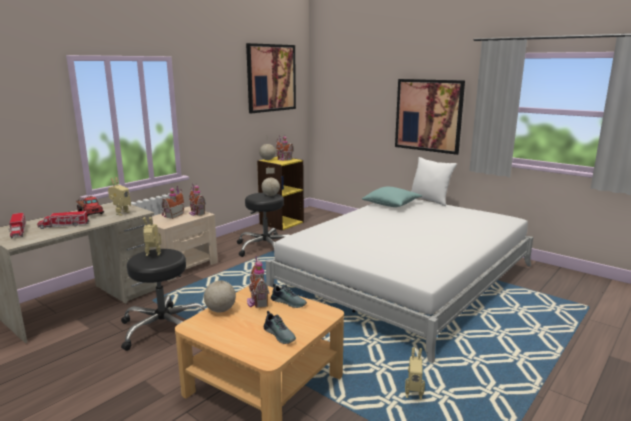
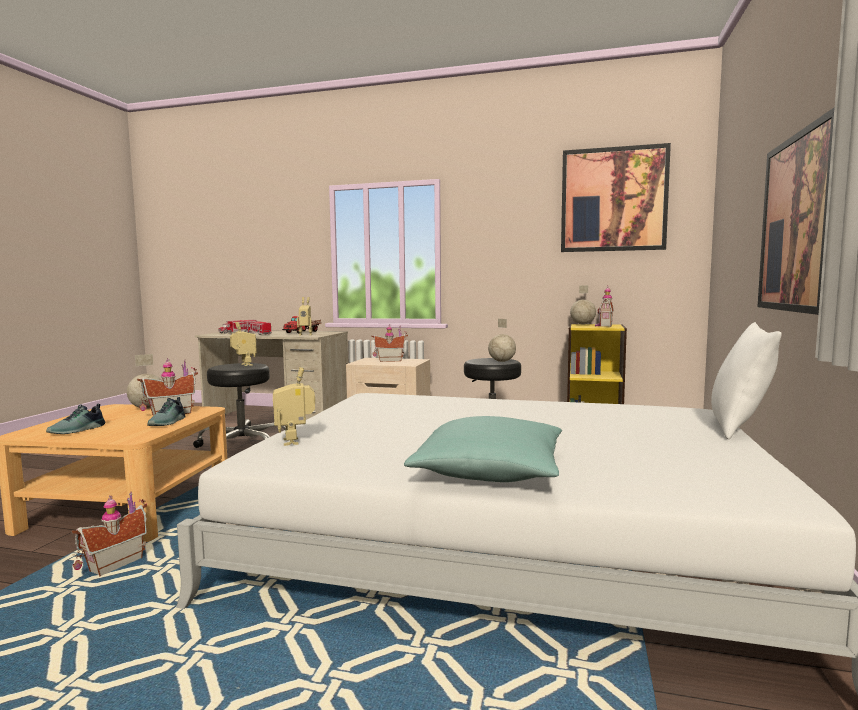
camera: 65 degrees right, 10 degrees down
toy house [189,184,206,216] -> toy house moved to [72,492,147,576]
turquoise pillow [362,187,422,207] -> turquoise pillow moved to [404,416,562,482]
toy robot [405,347,425,399] -> toy robot moved to [273,367,315,446]

